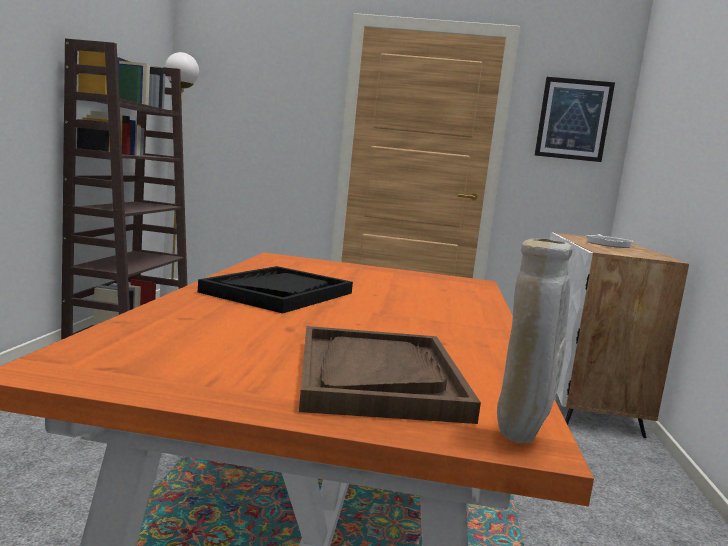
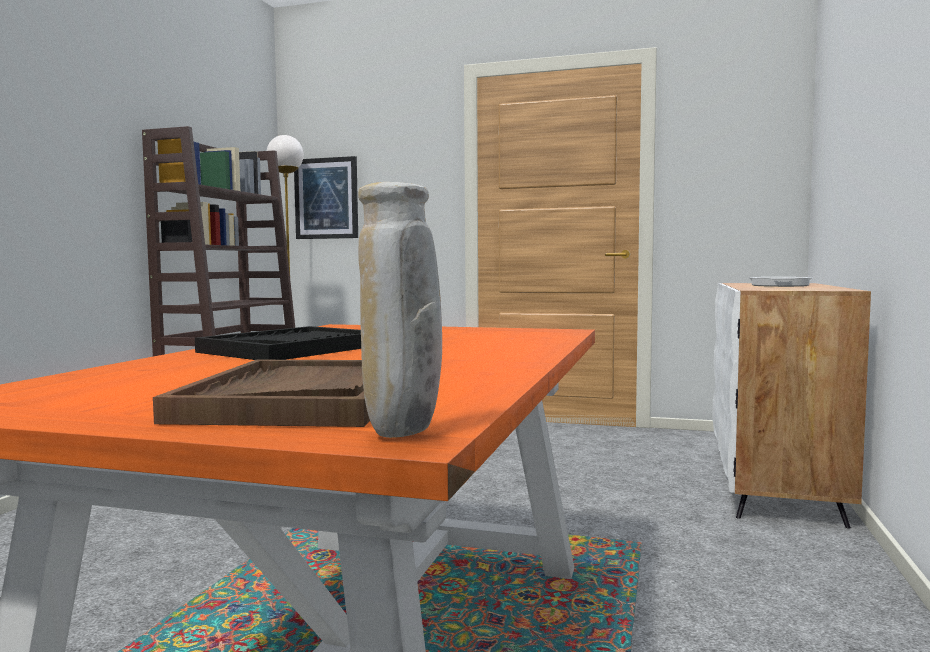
camera: 10 degrees right, 5 degrees down
picture [534,77,615,162] -> picture moved to [294,156,358,239]

